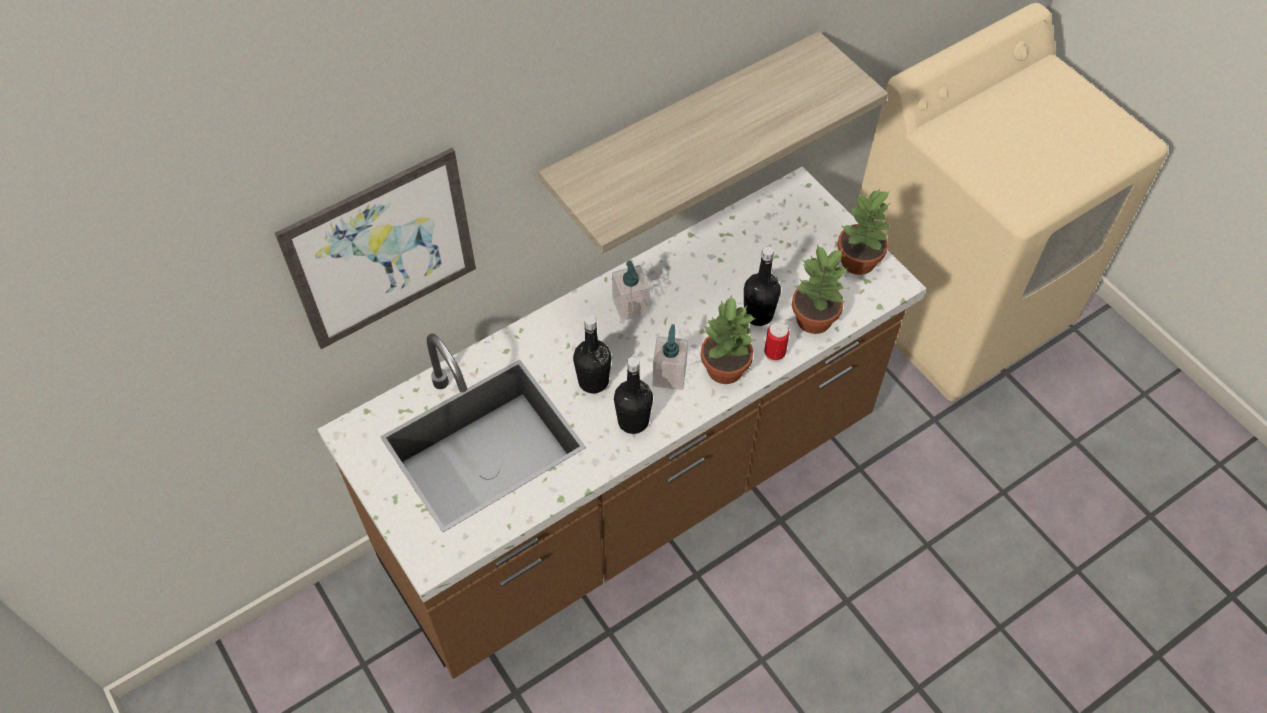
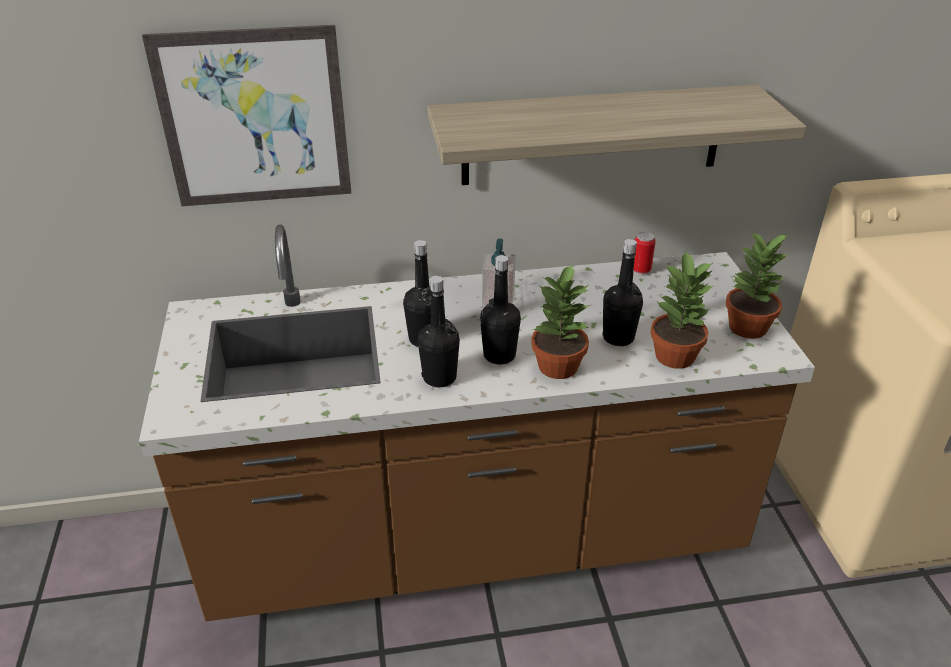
camera: 25 degrees right, 20 degrees down
soap dispenser [653,324,688,390] -> black bottle [480,255,521,365]
can [764,322,790,362] -> can moved to [633,232,656,276]

